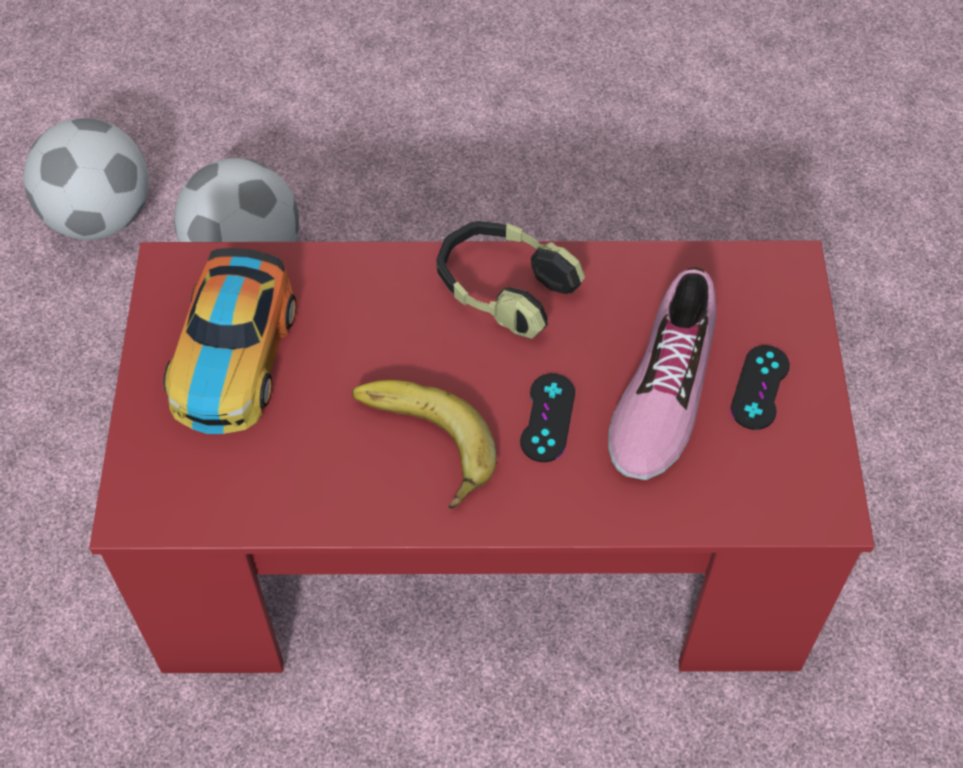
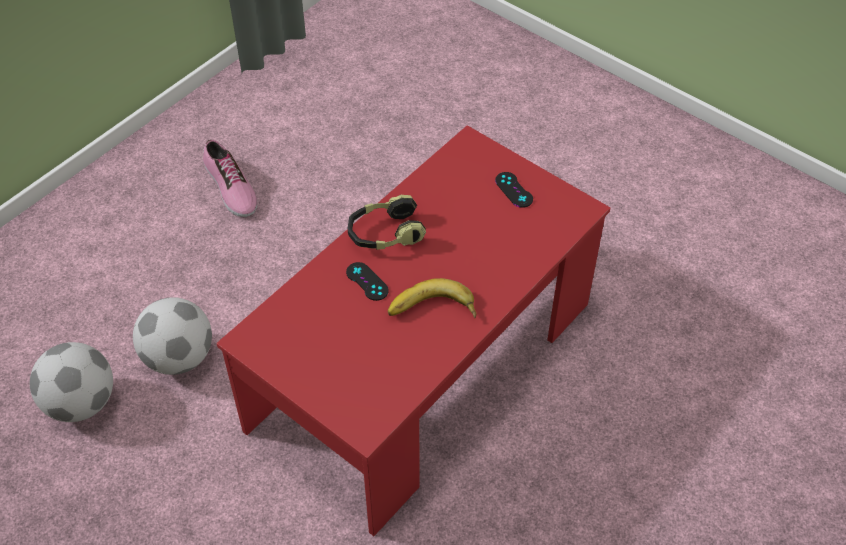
camera: 50 degrees left, 5 degrees down
toy car [163,248,296,434] -> none
black game controller [520,373,575,462] -> black game controller moved to [346,262,389,301]
shoe [608,267,716,480] -> shoe moved to [203,140,257,217]

